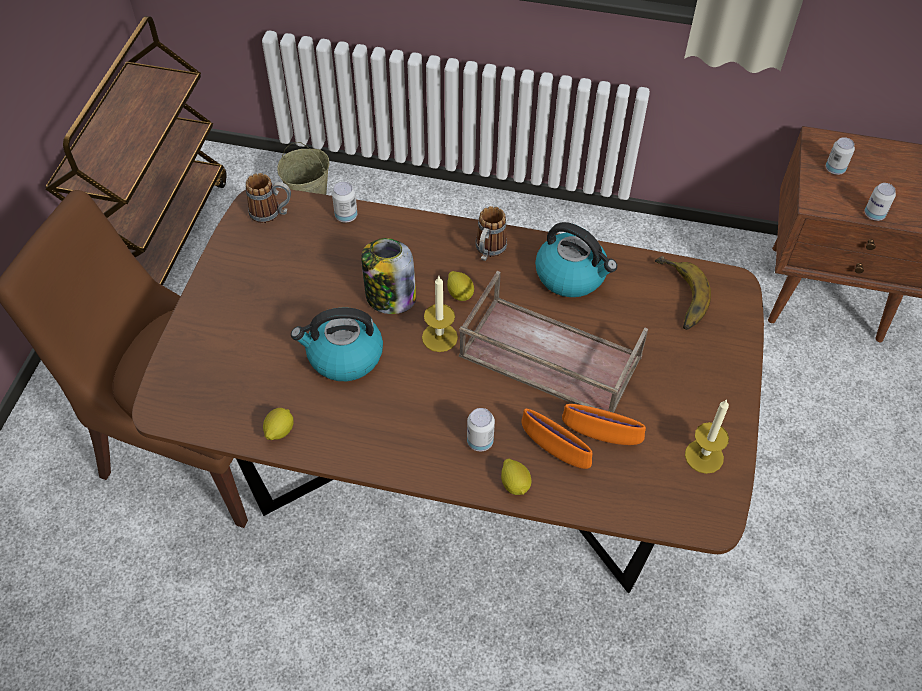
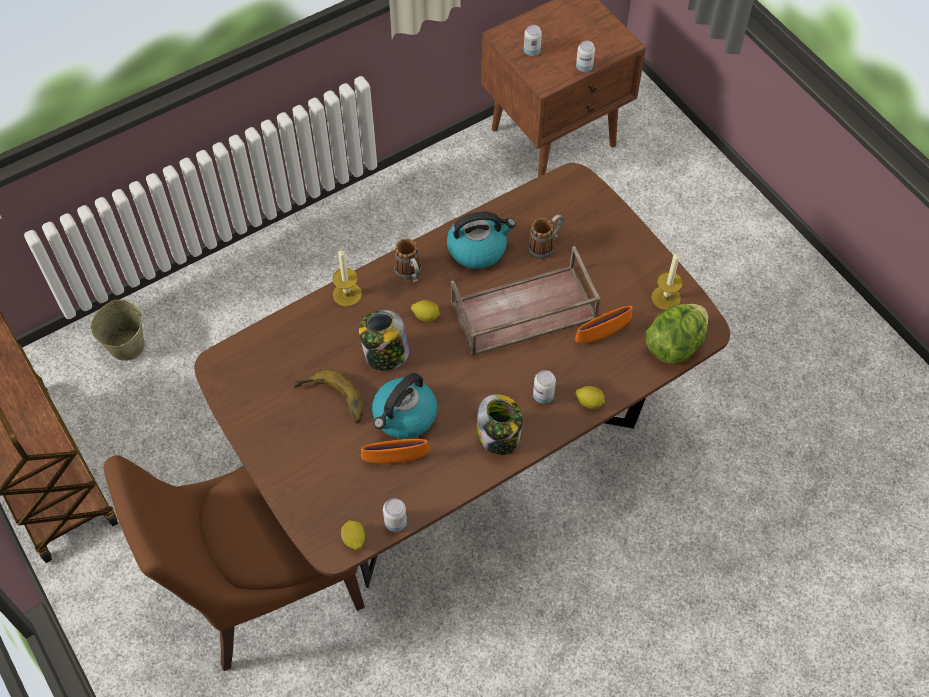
camera: 45 degrees left, 5 degrees up
mug [245,173,291,223] -> mug moved to [527,214,564,259]
lemon [263,408,294,440] -> lemon moved to [341,520,365,550]
can [332,182,357,222] -> can moved to [383,498,407,532]
candle [422,276,458,352] -> candle moved to [332,249,362,307]
orange bowl [521,409,593,469] -> orange bowl moved to [361,439,430,464]
banana [655,256,711,330] -> banana moved to [294,369,363,424]
none -> jar [477,394,522,455]
none -> lettuce [645,304,708,364]

